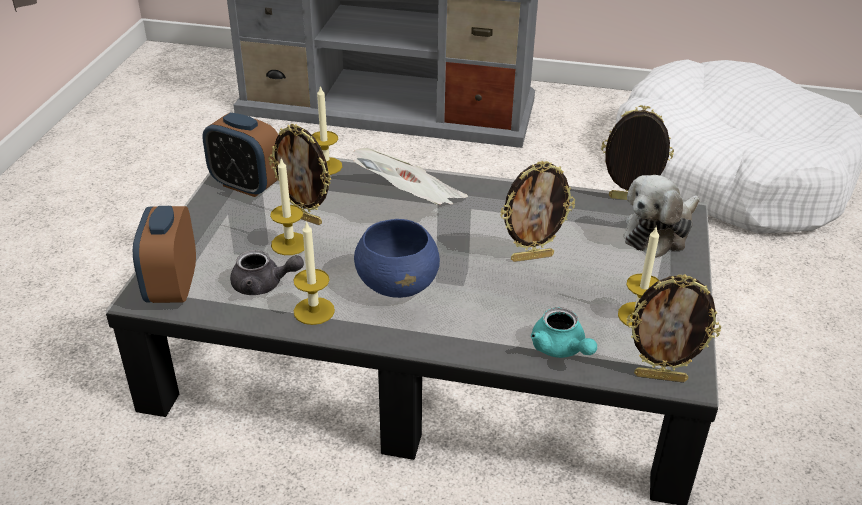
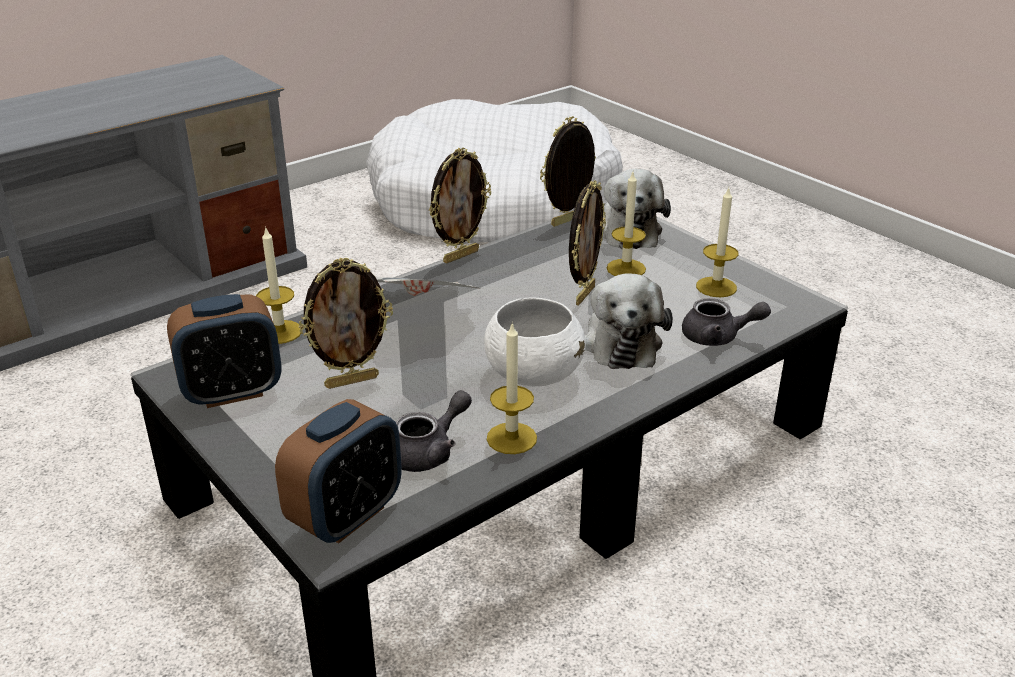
camera: 50 degrees left, 5 degrees down
alarm clock [133,206,196,303] -> alarm clock turned 90 degrees counterclockwise [275,399,402,543]
candle [270,159,304,255] -> candle moved to [607,172,646,276]
blue bowl [354,219,440,298] -> white bowl [484,297,586,386]
turquoise teapot [531,307,597,358] -> grey teapot [682,298,771,346]
picture frame [626,274,721,382] -> picture frame moved to [429,148,491,263]
none -> plush toy [585,273,673,369]

